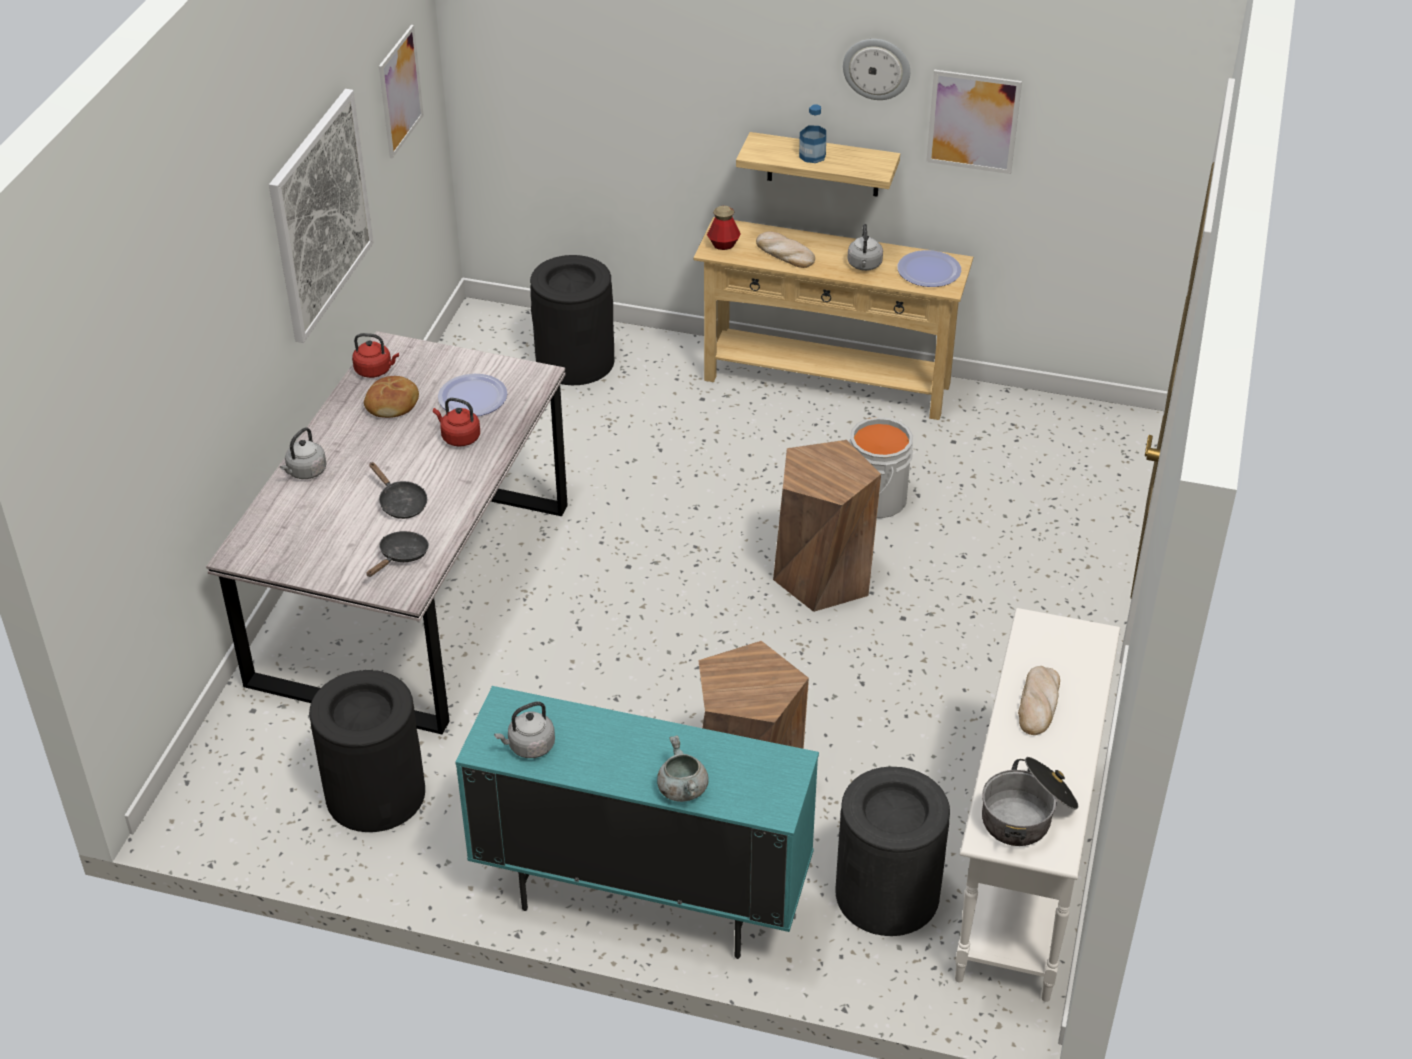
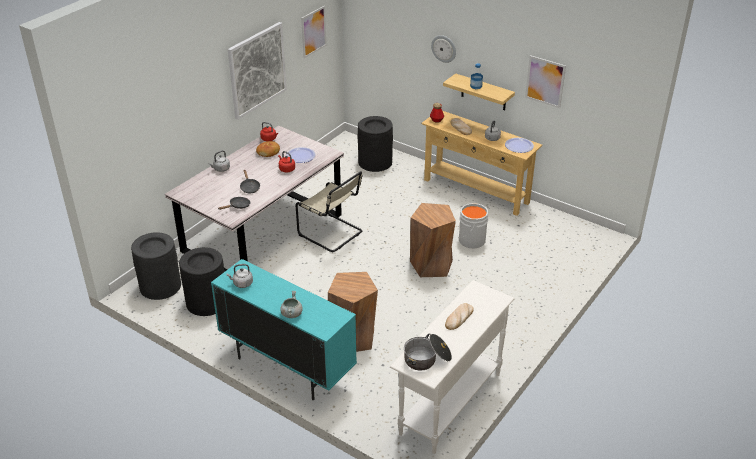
camera: 20 degrees right, 5 degrees down
black trash can [835,767,950,936] -> black trash can moved to [131,232,181,300]
wall clock [843,39,910,100] -> wall clock moved to [431,35,456,63]
none -> beige chair [296,171,362,252]

